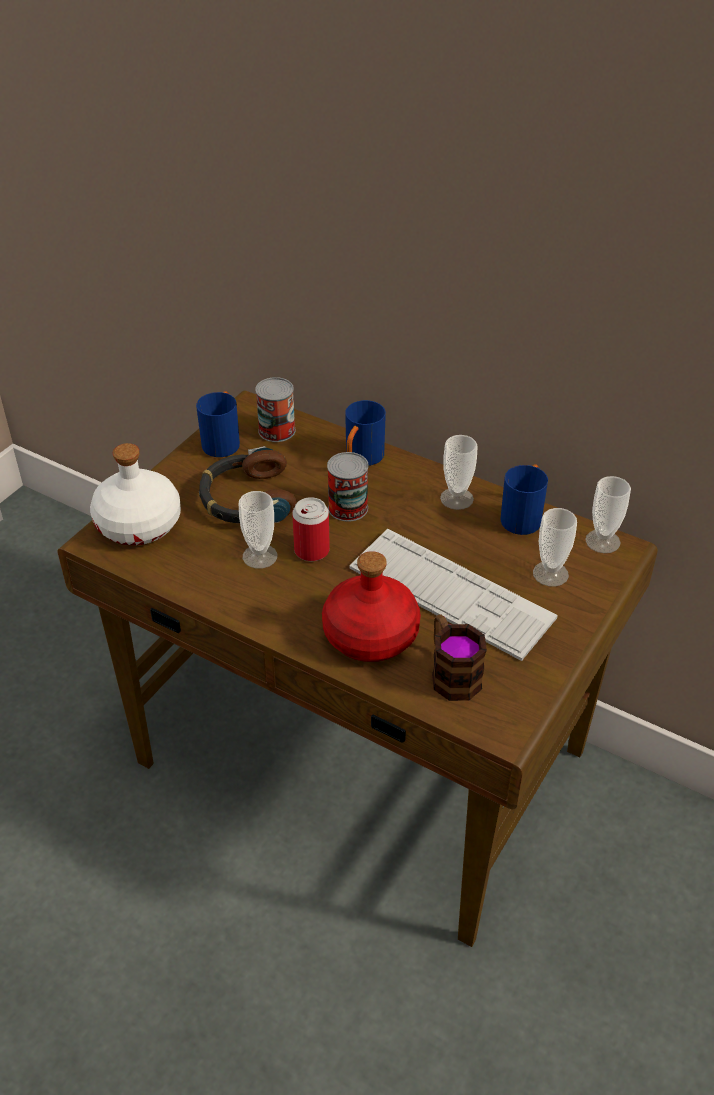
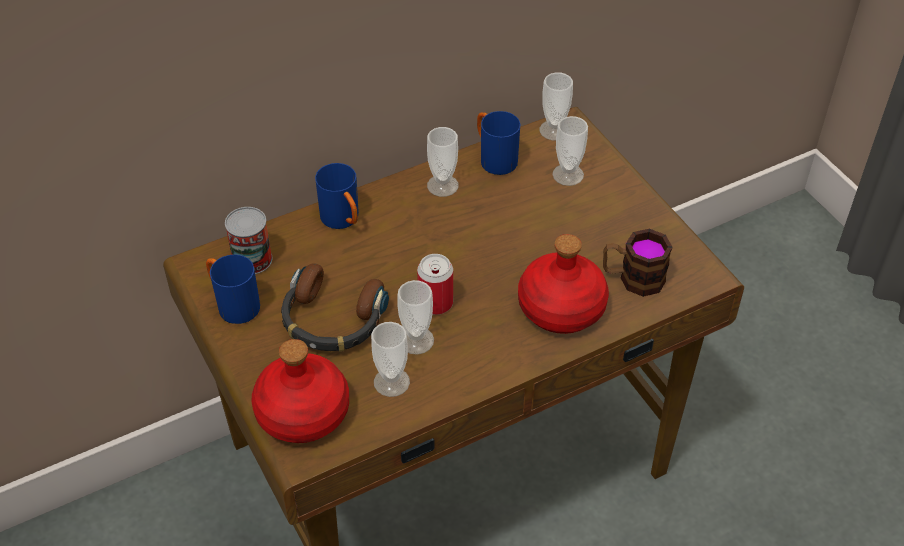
camera: 60 degrees left, 5 degrees up
white bottle [90,443,181,545] -> red bottle [251,339,349,443]
can [327,452,369,522] -> none
keyboard [349,529,558,661] -> none
none -> cup [371,322,410,397]

